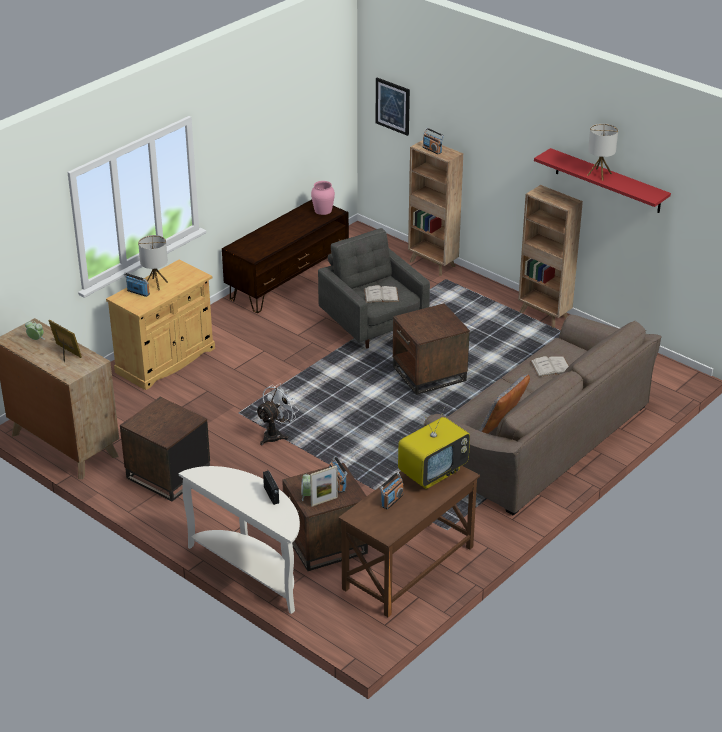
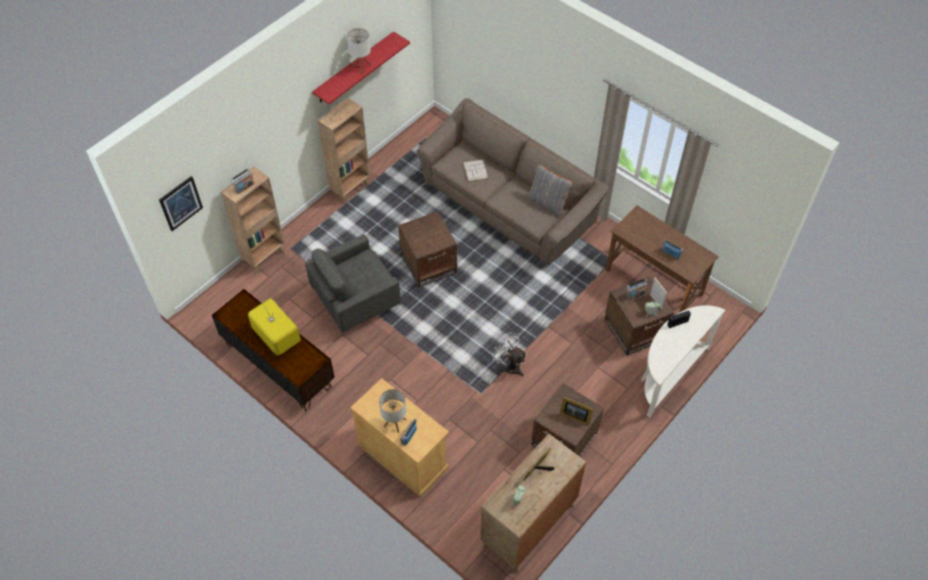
camera: 90 degrees left, 20 degrees up
pink vase [311,181,335,215] -> none
white book [364,285,399,303] -> none
television [398,407,470,489] -> television moved to [248,298,301,355]
none -> picture frame [560,397,593,426]

